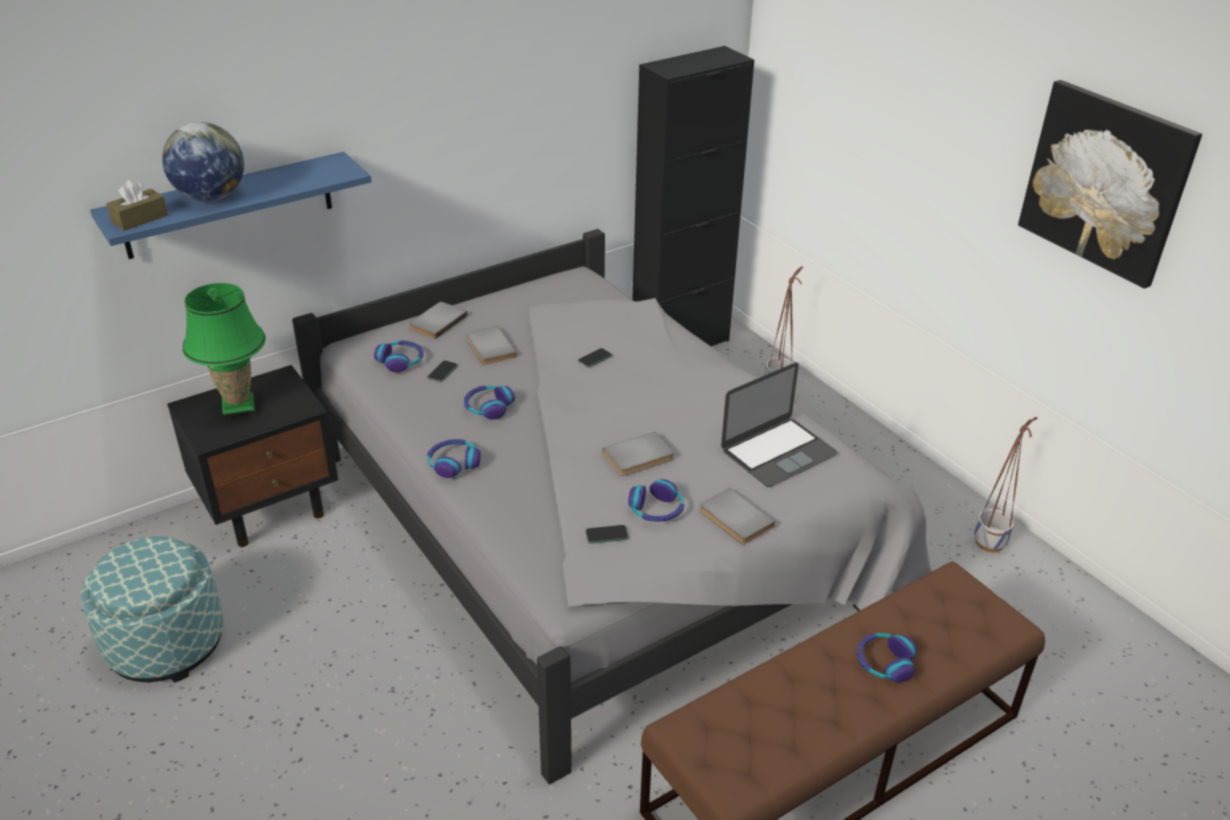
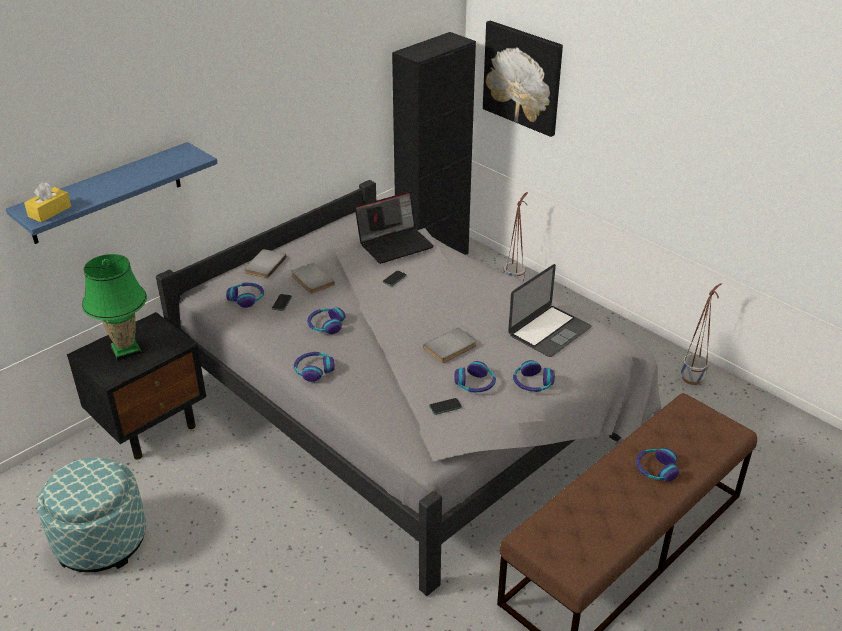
camera: 10 degrees left, 0 degrees up
brown tissue box [106,180,168,231] -> yellow tissue box [24,182,71,223]
globe [162,122,244,202] -> none
grey book [700,488,775,544] -> headphones [513,360,555,392]
picture [1018,80,1202,289] -> picture moved to [483,21,563,137]
none -> laptop [355,192,434,264]

